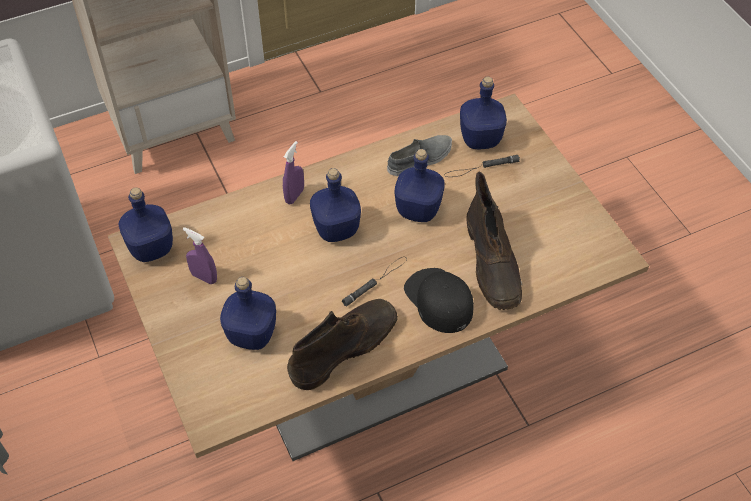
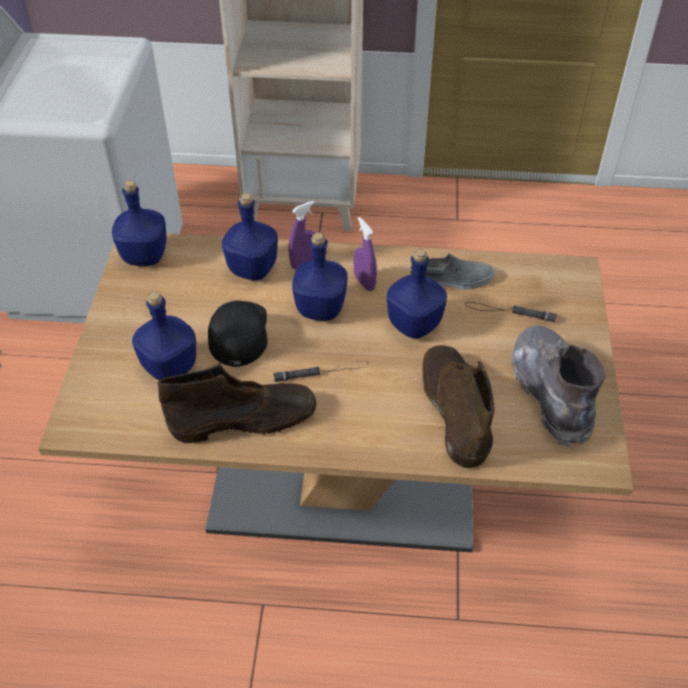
camera: 30 degrees right, 5 degrees down
purple spray bottle [183,227,217,284] -> purple spray bottle moved to [354,217,377,291]
black cap [404,268,474,333] -> black cap moved to [208,301,268,367]
blue bottle [460,77,507,149] -> blue bottle moved to [222,193,278,280]
brown boot [466,171,523,310] -> brown boot turned 150 degrees clockwise [421,345,495,469]
none -> grey boot [512,325,606,447]

